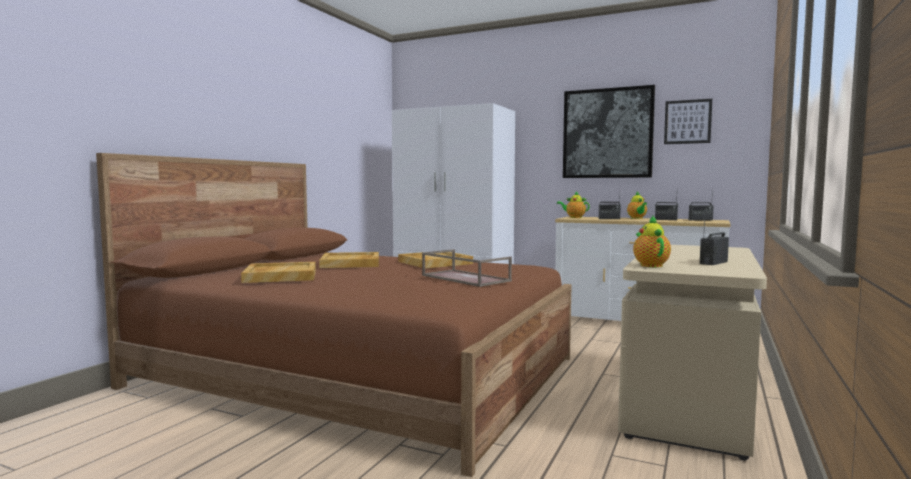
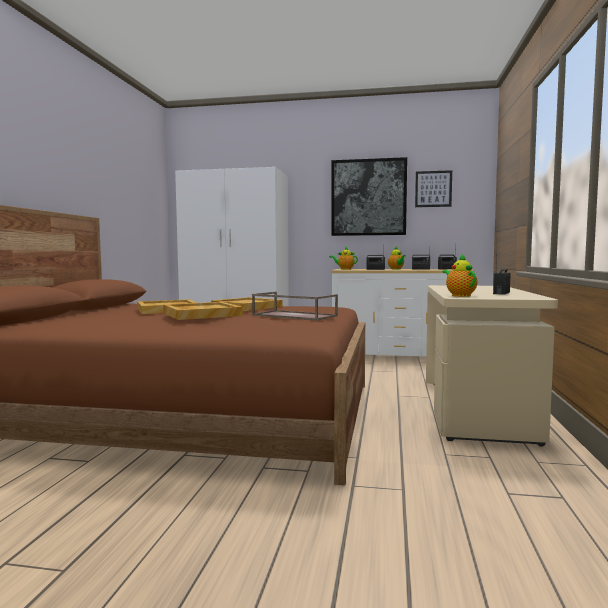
camera: 15 degrees left, 0 degrees up
beige tray [241,262,316,283] -> beige tray moved to [163,302,243,320]

